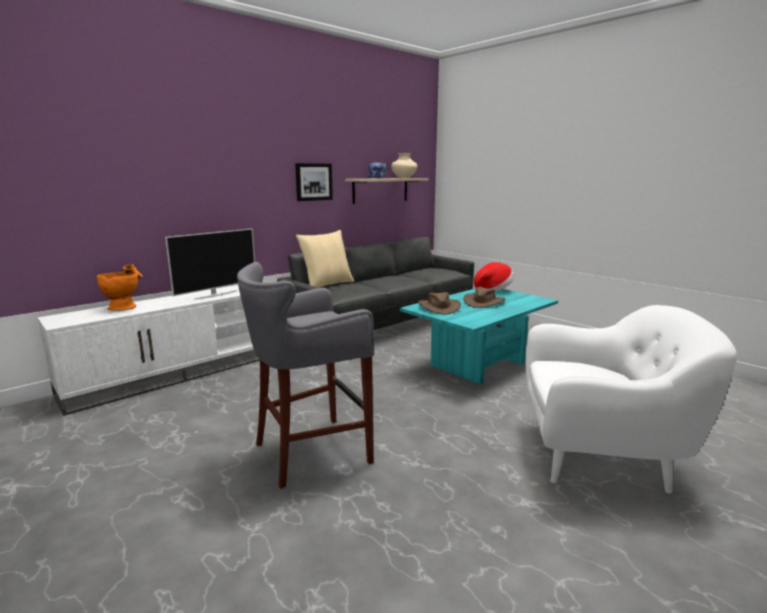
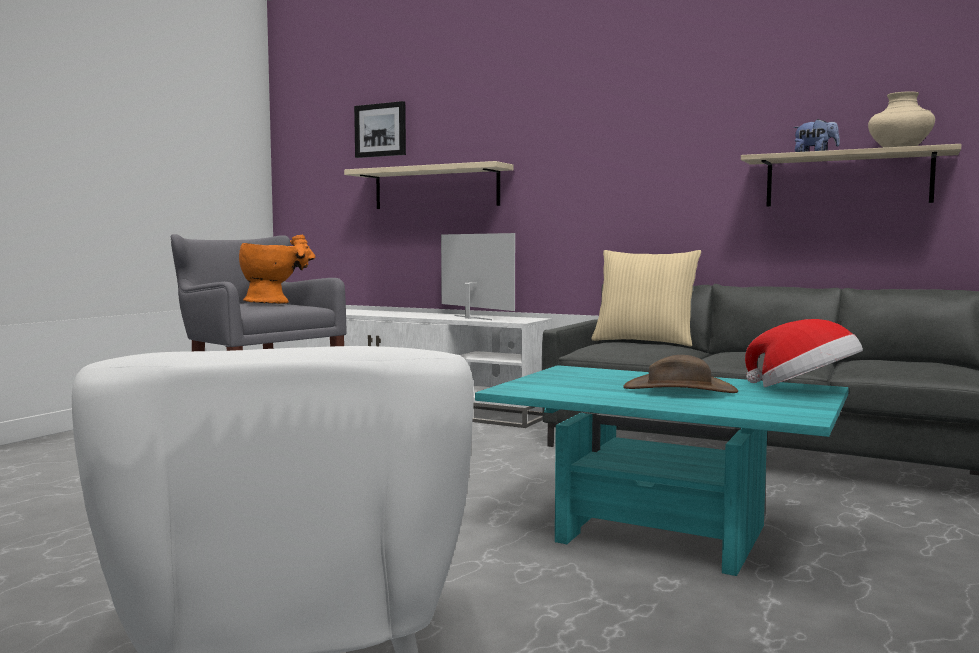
camera: 70 degrees right, 10 degrees down
orange vase [97,264,143,311] -> orange vase moved to [239,235,316,304]
television [165,228,255,300] -> television turned 150 degrees counterclockwise [441,233,515,320]
picture [295,163,333,201] -> picture moved to [354,101,406,158]
brown hat [418,292,461,315] -> none
none -> beige shelf [344,161,514,209]

